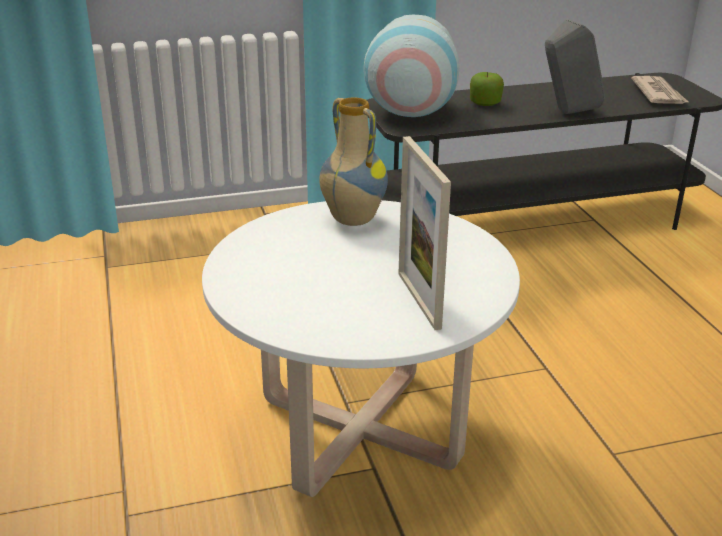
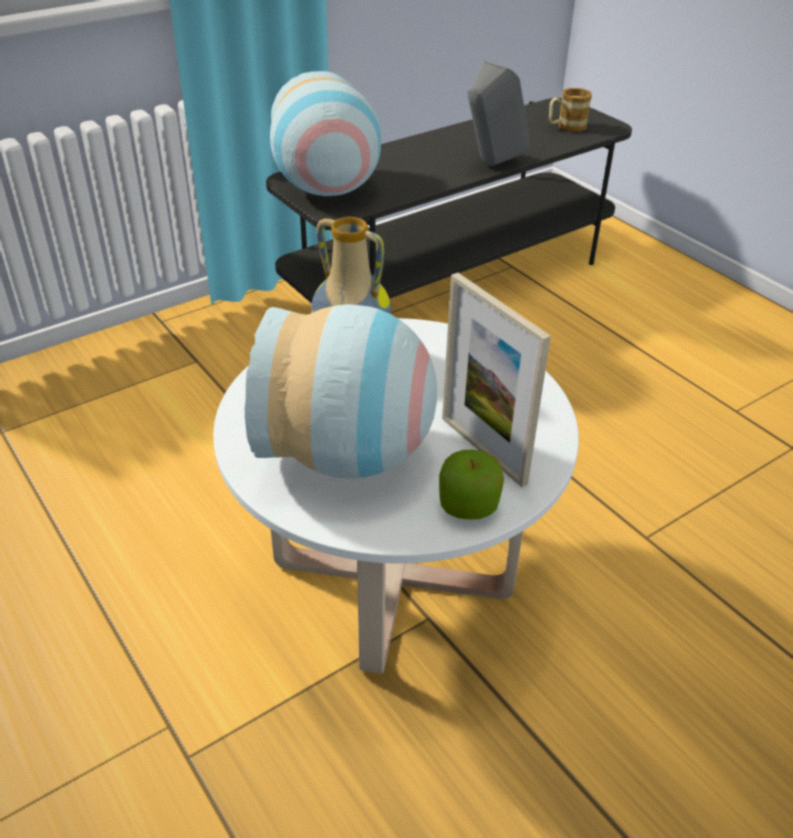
camera: 20 degrees left, 10 degrees up
apple [470,72,504,106] -> apple moved to [439,450,504,520]
newspaper [631,76,690,104] -> mug [549,88,592,132]
none -> vase [245,304,437,479]

